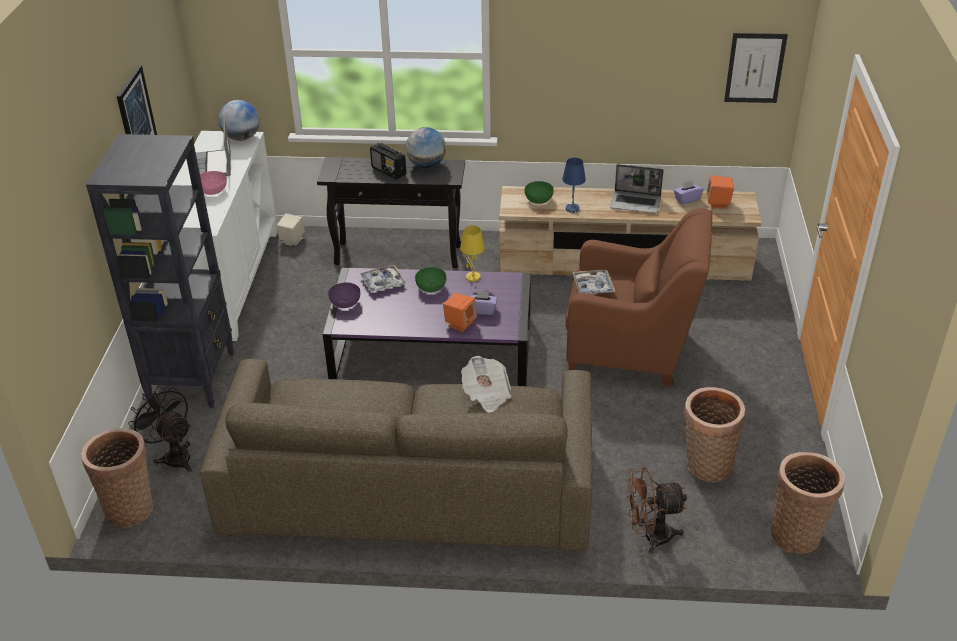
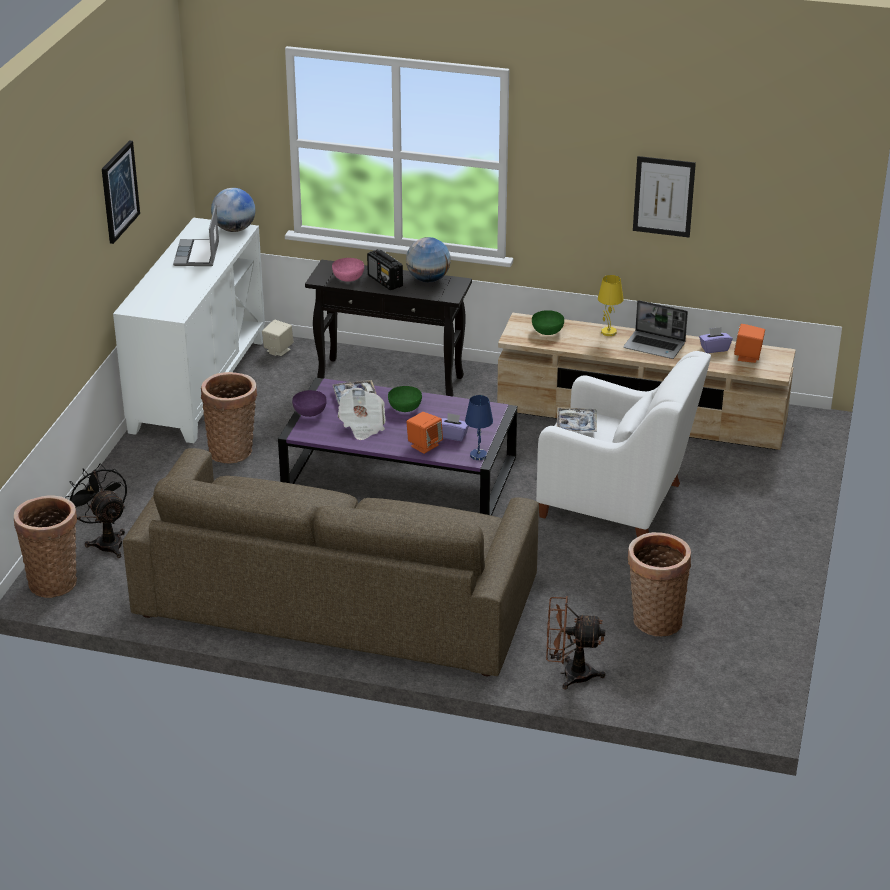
camera: 10 degrees right, 5 degrees down
black bookcase [86,134,234,408] -> none
pink bowl [200,171,227,195] -> pink bowl moved to [332,258,364,282]
yellow table lamp [460,225,485,282] -> yellow table lamp moved to [598,275,624,336]
newspaper [461,356,512,413] -> newspaper moved to [338,388,385,440]
blue table lamp [562,158,586,213] -> blue table lamp moved to [465,395,493,460]
brown armchair [566,208,712,386] -> white armchair [536,351,711,537]
picture [724,33,788,103] -> picture moved to [633,156,696,237]
basket [771,452,845,554] -> basket moved to [201,372,257,464]

